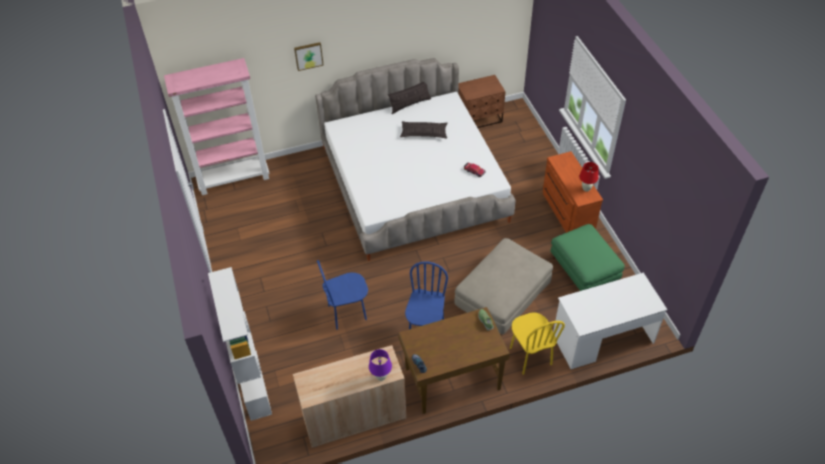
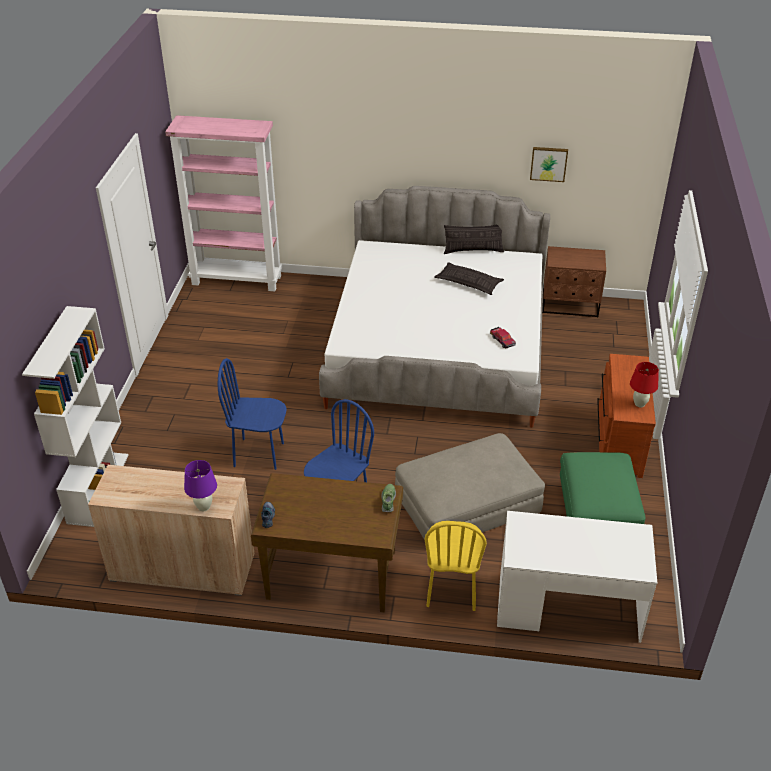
camera: 25 degrees right, 10 degrees down
picture [294,42,324,71] -> picture moved to [530,147,568,182]

